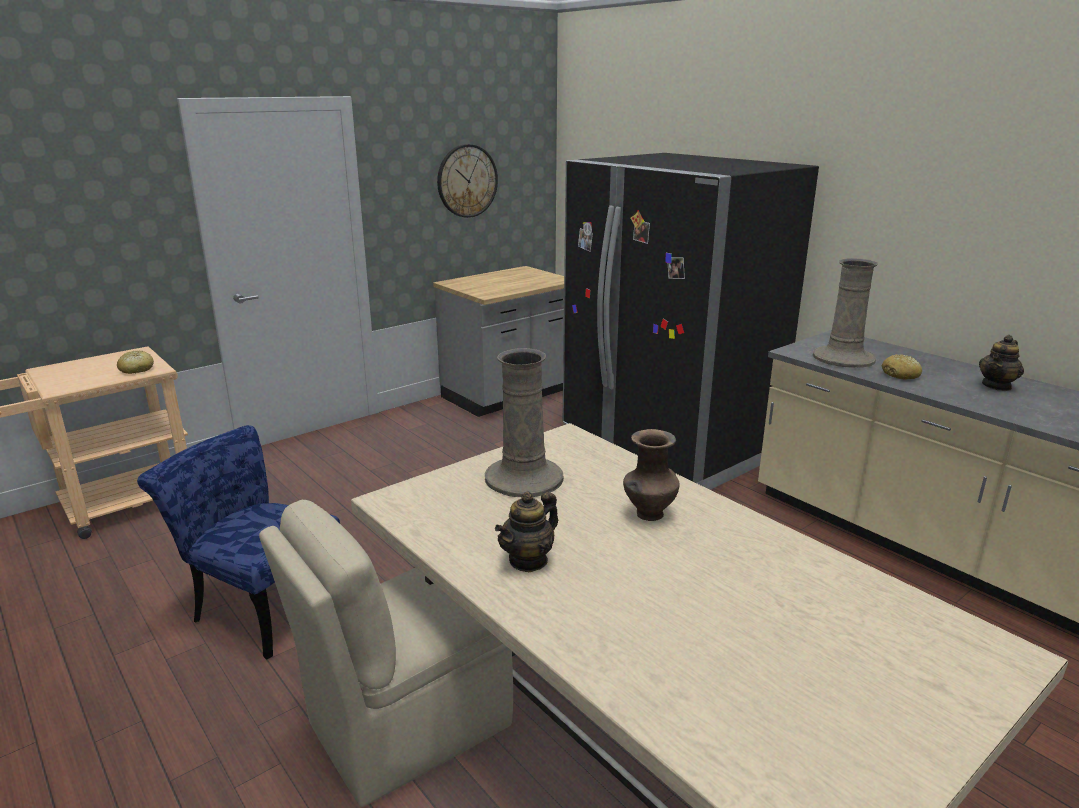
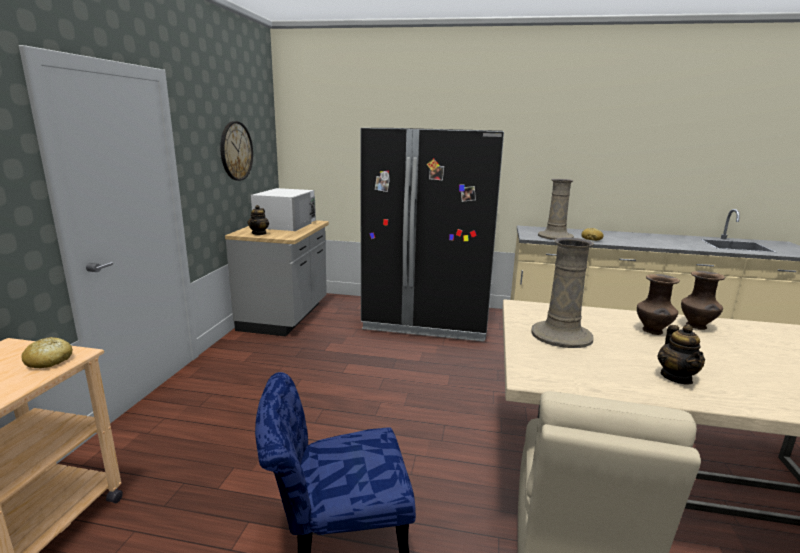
camera: 40 degrees left, 5 degrees down
teapot [979,335,1024,391] -> teapot moved to [248,205,269,235]
none -> white microwave [251,188,316,231]
none -> brown vase [681,271,725,330]

